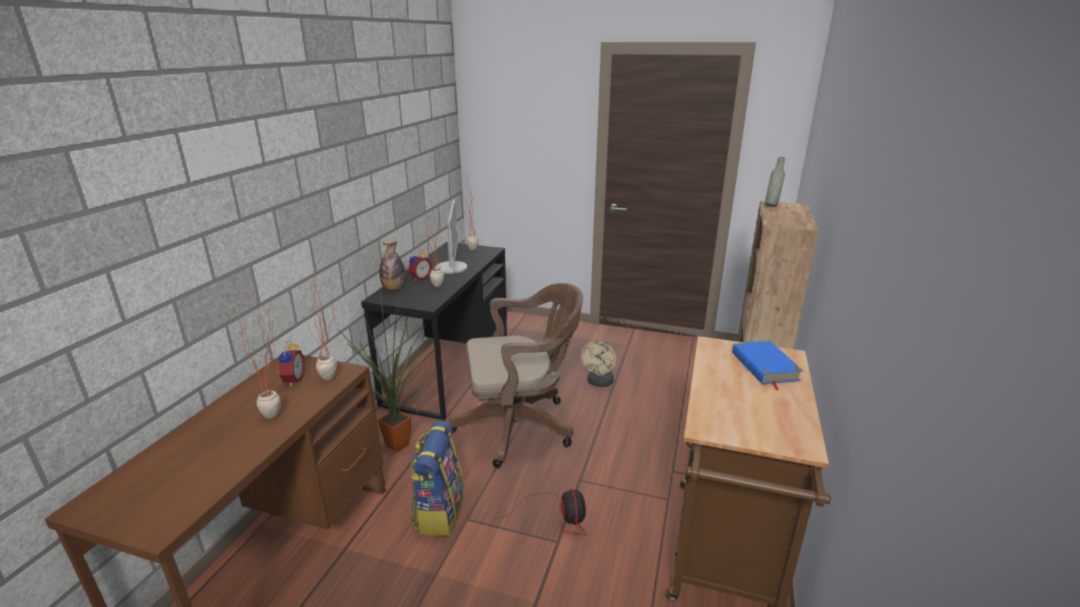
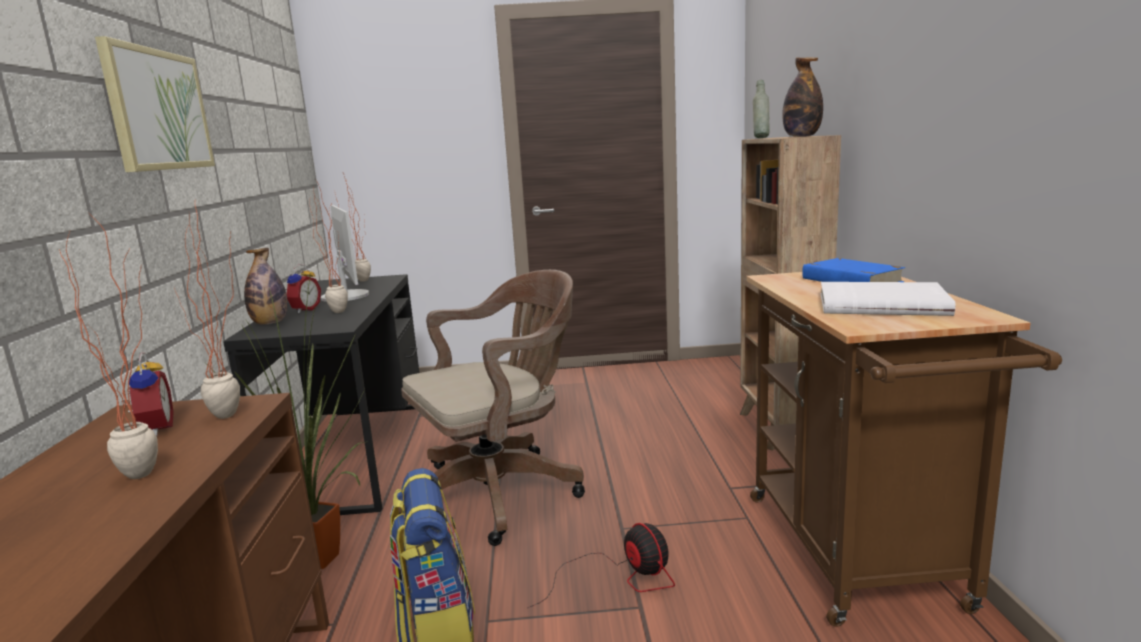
camera: 20 degrees left, 10 degrees down
beige fan [581,341,616,387] -> none
none -> picture [95,36,215,172]
none -> bottle [782,57,823,137]
none -> white book [820,282,956,316]

